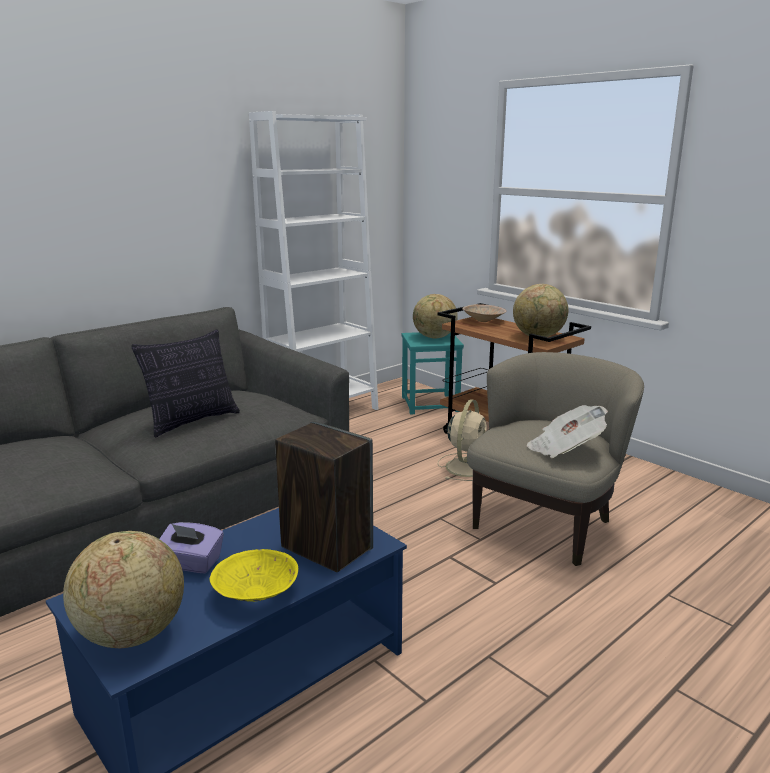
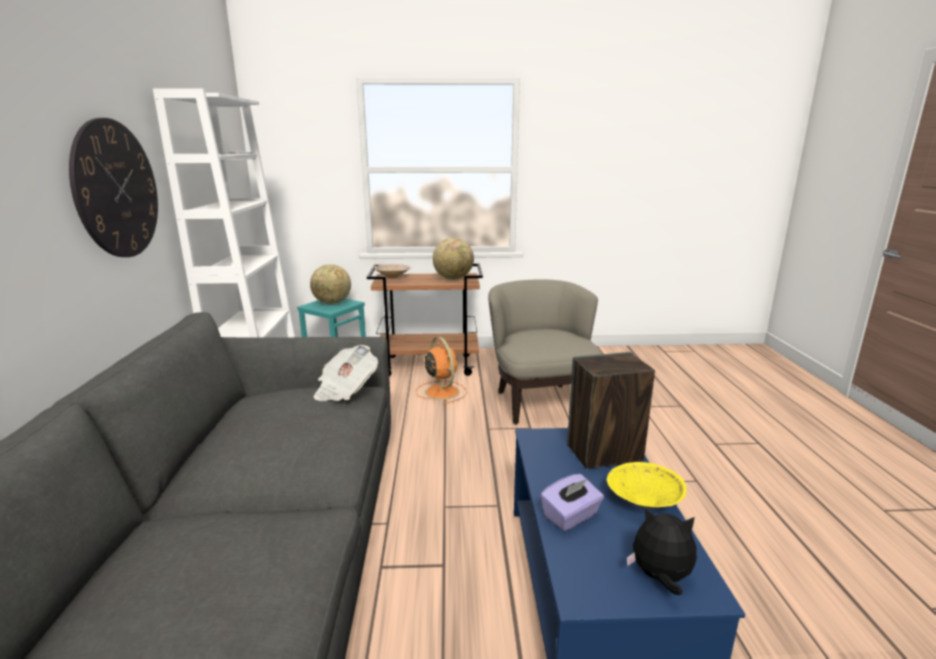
camera: 50 degrees left, 0 degrees up
globe [63,531,184,648] -> plush toy [627,507,697,595]
pillow [131,329,240,437] -> none
beige fan [438,399,487,481] -> orange fan [415,337,467,405]
newspaper [527,405,608,458] -> newspaper moved to [314,345,378,401]
none -> wall clock [69,118,158,257]

